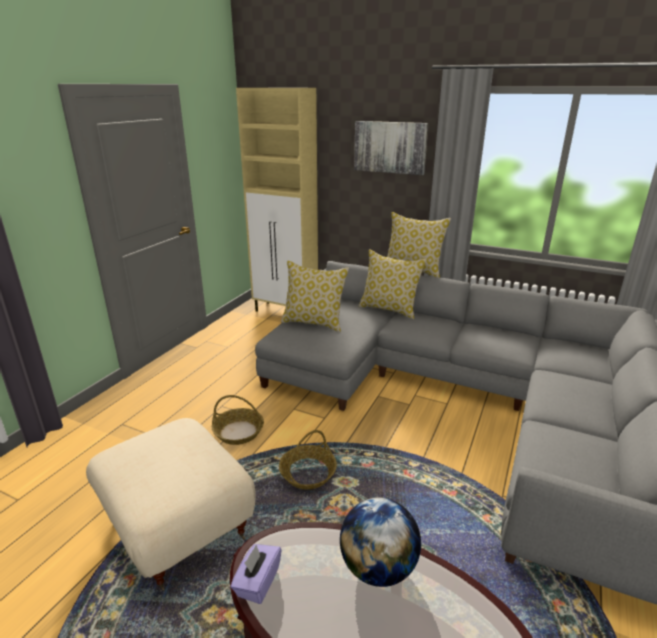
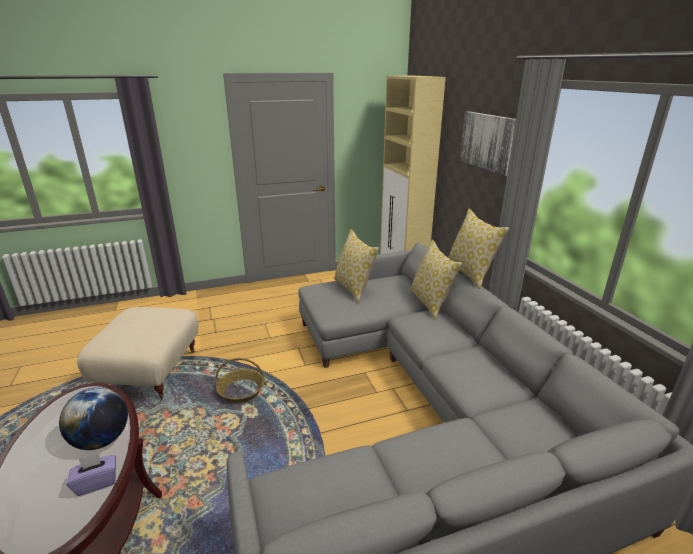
camera: 45 degrees right, 0 degrees up
basket [212,395,264,445] -> none
purple tissue box [230,544,282,604] -> purple tissue box moved to [66,453,116,496]

